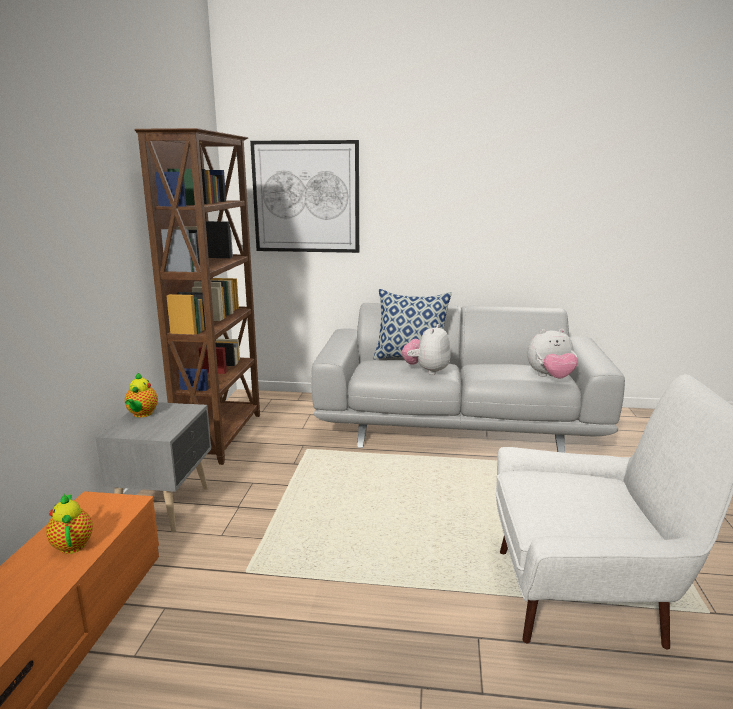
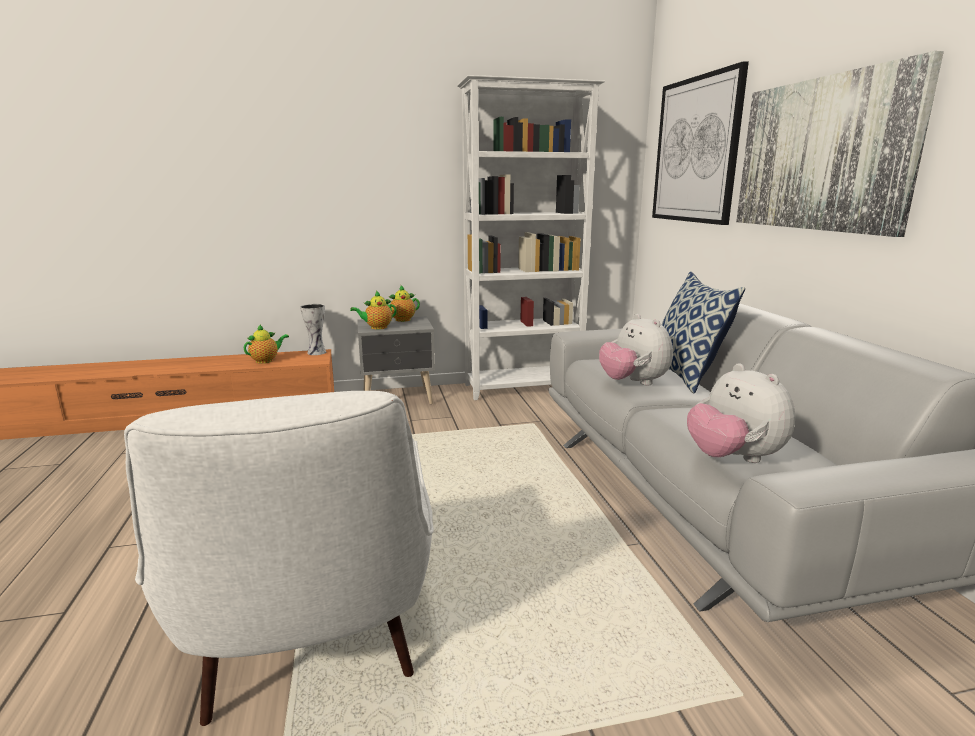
camera: 70 degrees right, 0 degrees up
brown bookcase [134,128,260,465] -> white bookcase [457,75,605,400]
plush toy [402,324,451,375] -> plush toy turned 120 degrees counterclockwise [599,314,673,386]
none -> vase [300,304,326,355]
none -> teapot [350,291,397,329]
none -> picture [736,51,944,237]

